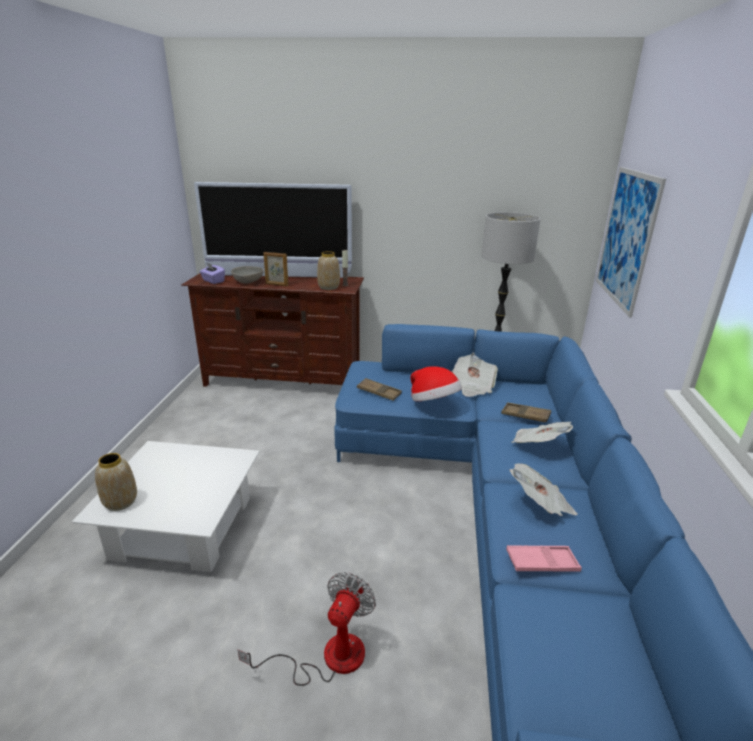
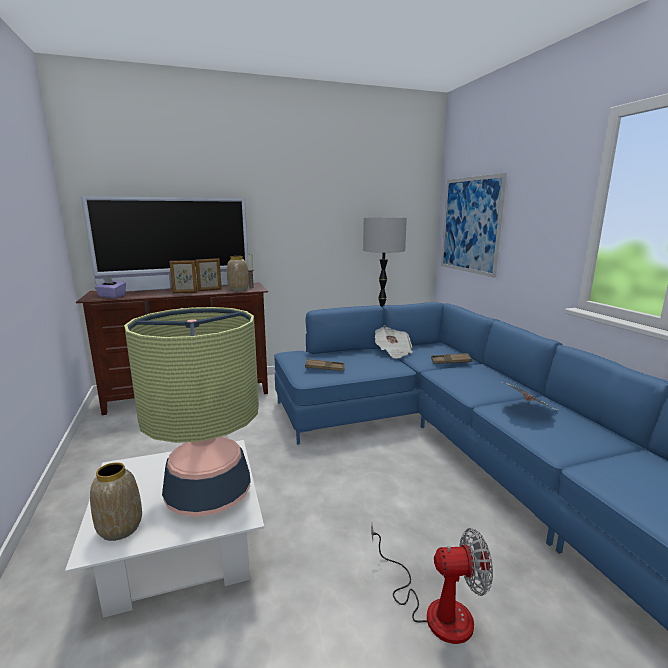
camera: 25 degrees left, 10 degrees down
grey bowl [231,266,264,284] -> none
fan [238,572,376,686] -> fan turned 90 degrees clockwise [371,524,493,644]
hat [411,366,462,401] -> none
pink tray [506,545,582,572] -> none
newspaper [511,422,573,443] -> none
none -> table lamp [124,307,259,517]
none -> picture frame [195,258,222,291]

